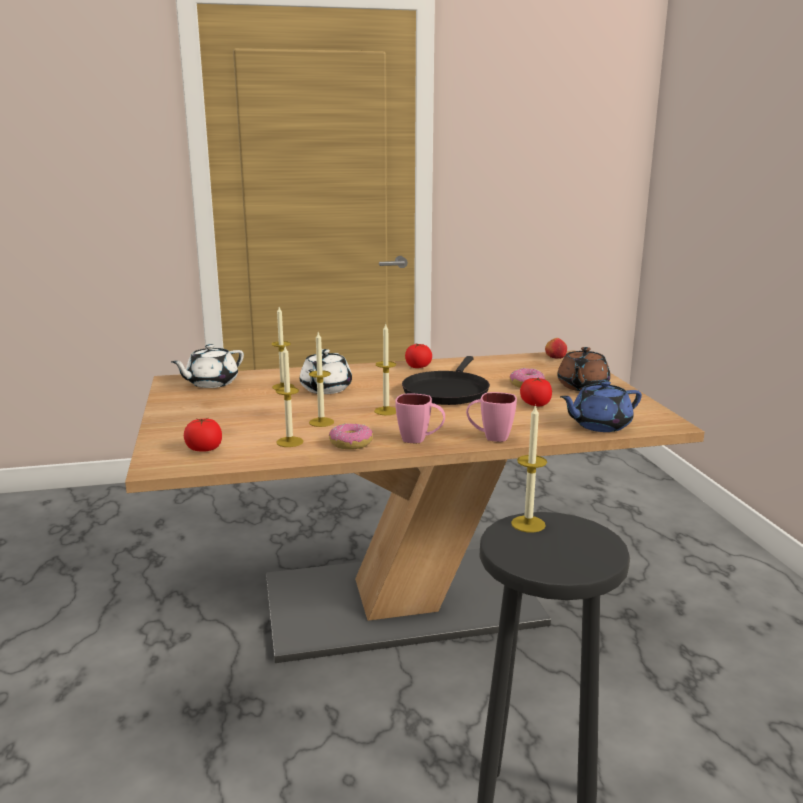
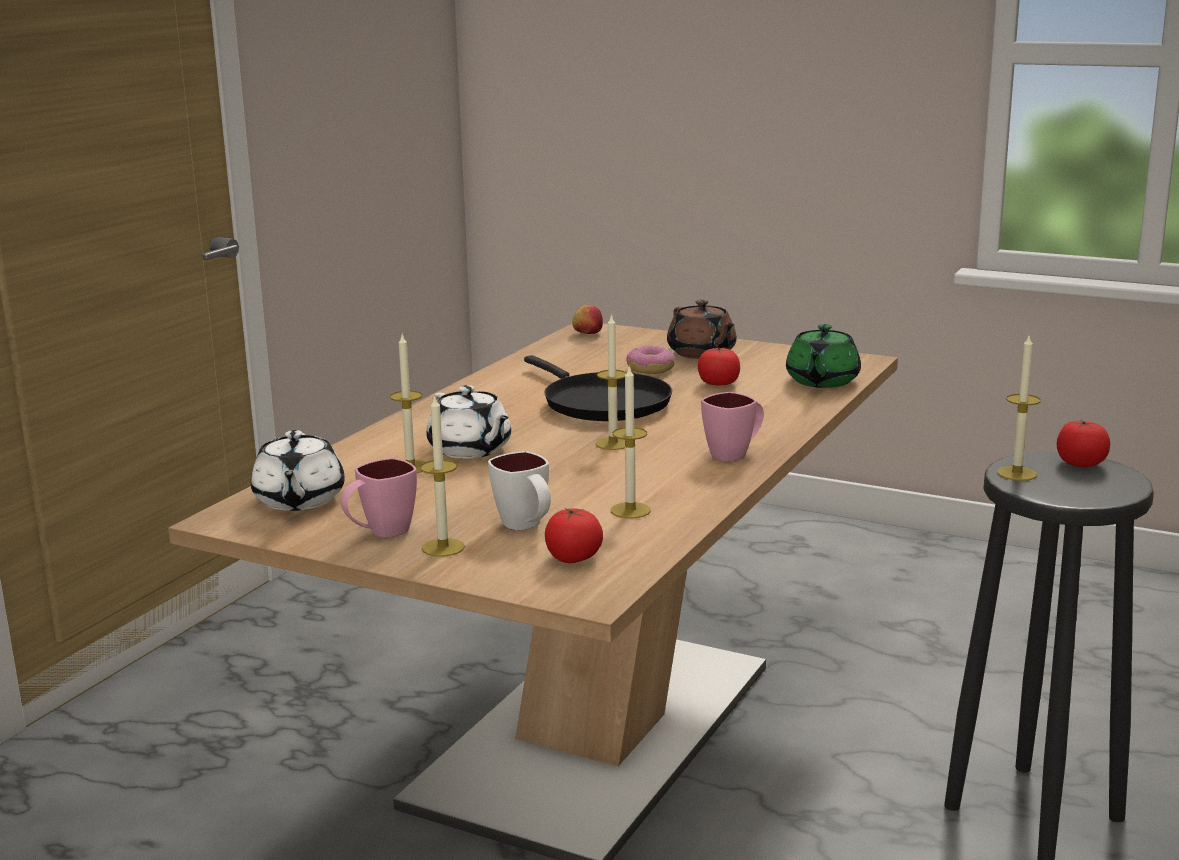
camera: 50 degrees left, 0 degrees up
candle [309,332,334,427] -> candle moved to [420,395,465,557]
donut [329,424,373,449] -> none
tomato [405,344,432,368] -> tomato moved to [1057,420,1110,467]
pink mug [466,392,517,442] -> pink mug moved to [341,458,417,538]
blue teapot [560,380,642,432] -> green teapot [786,324,861,388]
none -> white mug [488,451,551,531]

